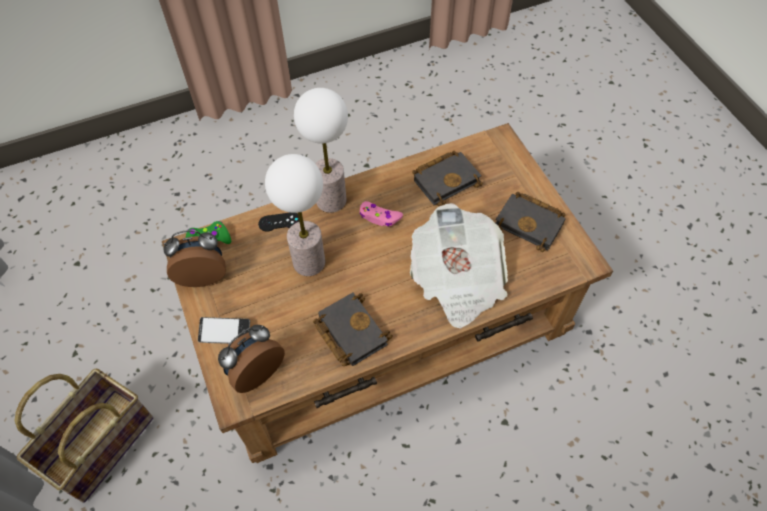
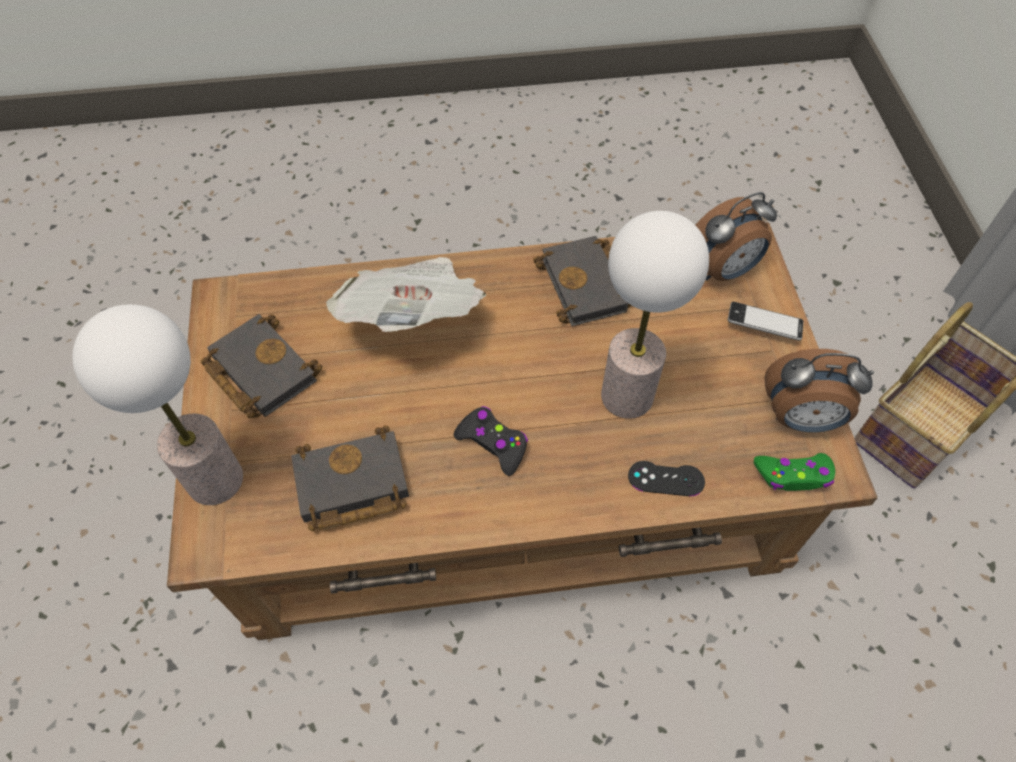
camera: 165 degrees left, 0 degrees up
table lamp [294,88,348,213] -> table lamp moved to [72,304,243,505]
pink game controller [360,201,403,227] -> black game controller [454,406,528,476]

